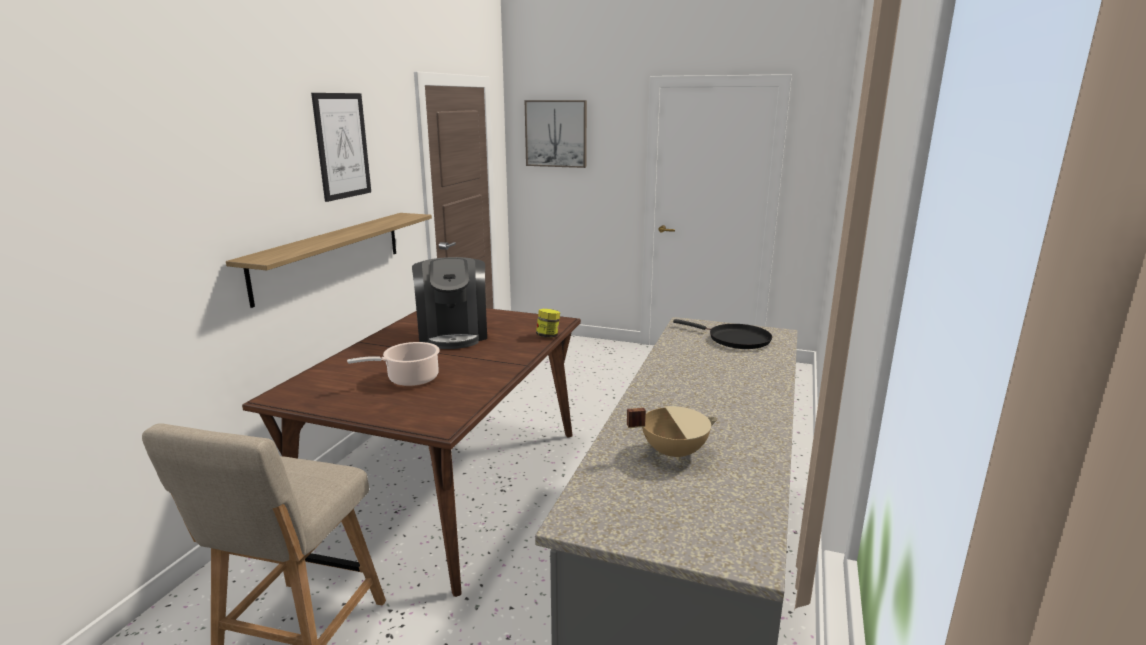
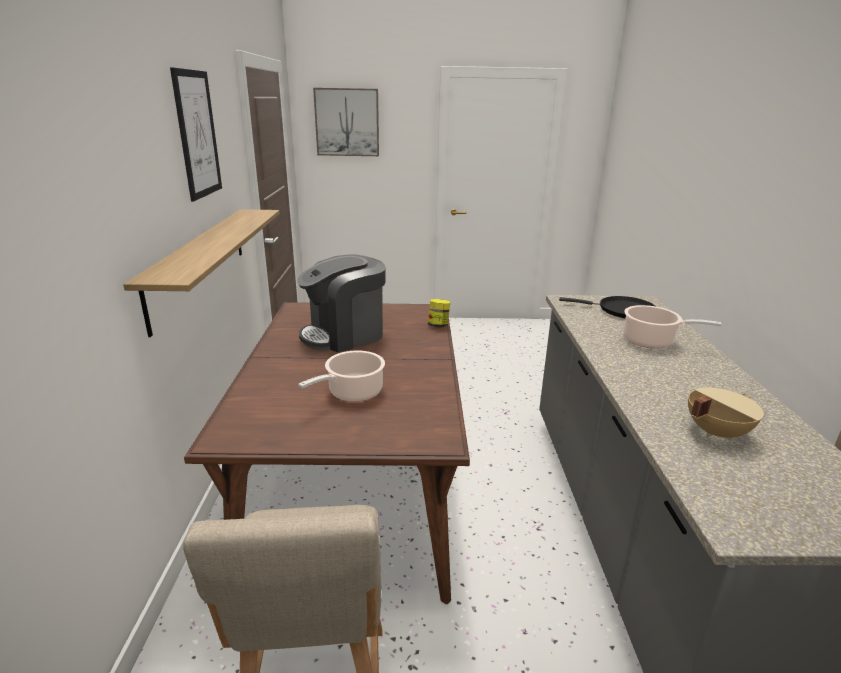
camera: 20 degrees left, 5 degrees up
coffee machine [412,257,487,349] -> coffee machine turned 90 degrees clockwise [297,254,385,352]
none -> cooking pot [623,305,721,349]

